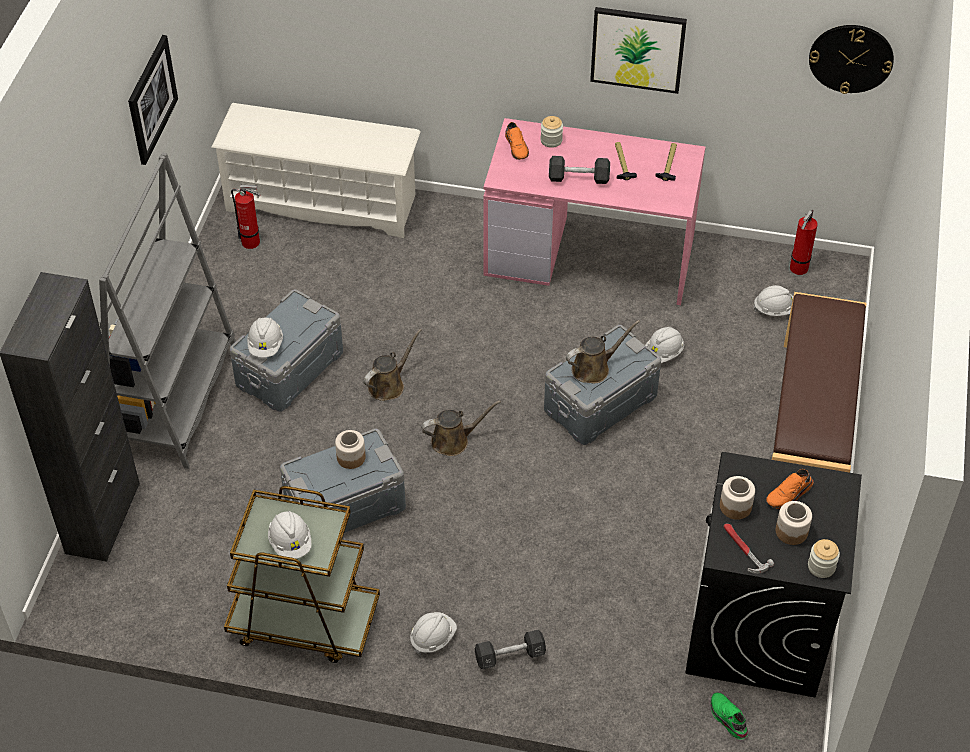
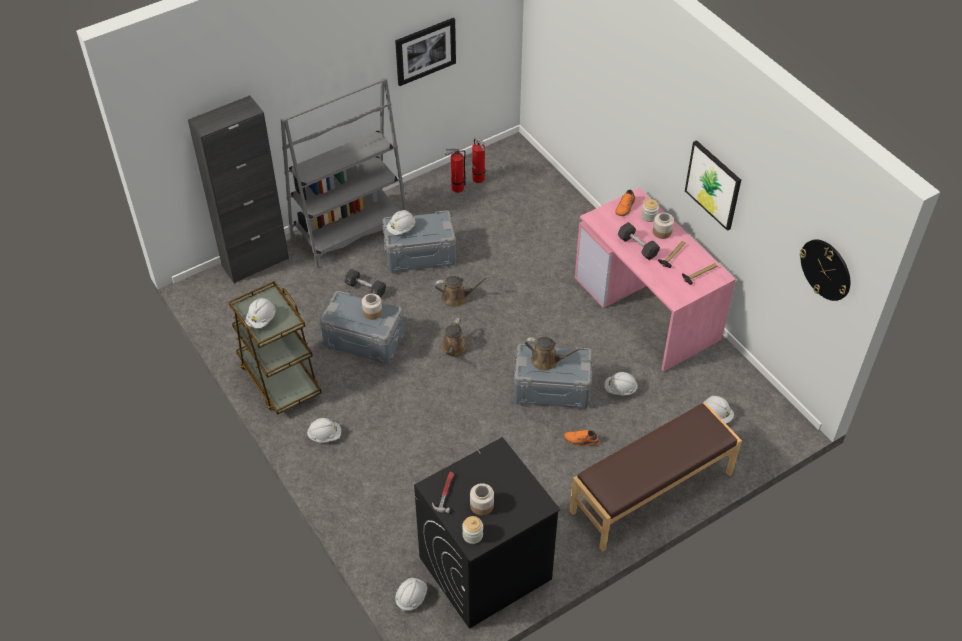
camera: 45 degrees right, 0 degrees up
white shoe rack [211,103,421,238] -> none
brown watering can [421,400,501,456] -> brown watering can turned 75 degrees clockwise [442,318,467,357]
black dumbbell [475,629,546,669] -> black dumbbell moved to [345,268,386,297]
green shoe [711,693,748,740] -> white hard hat [395,578,428,613]
jar [720,476,755,520] -> jar moved to [653,213,674,239]
orange shoe [766,469,813,509] -> orange shoe moved to [564,429,600,446]
fire extinguisher [790,210,818,275] -> fire extinguisher moved to [445,148,466,193]

